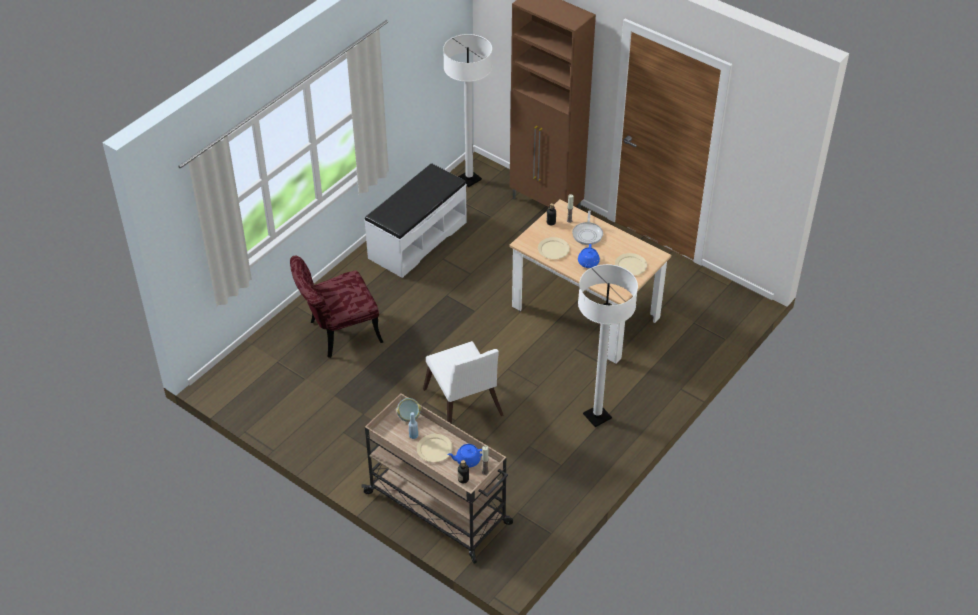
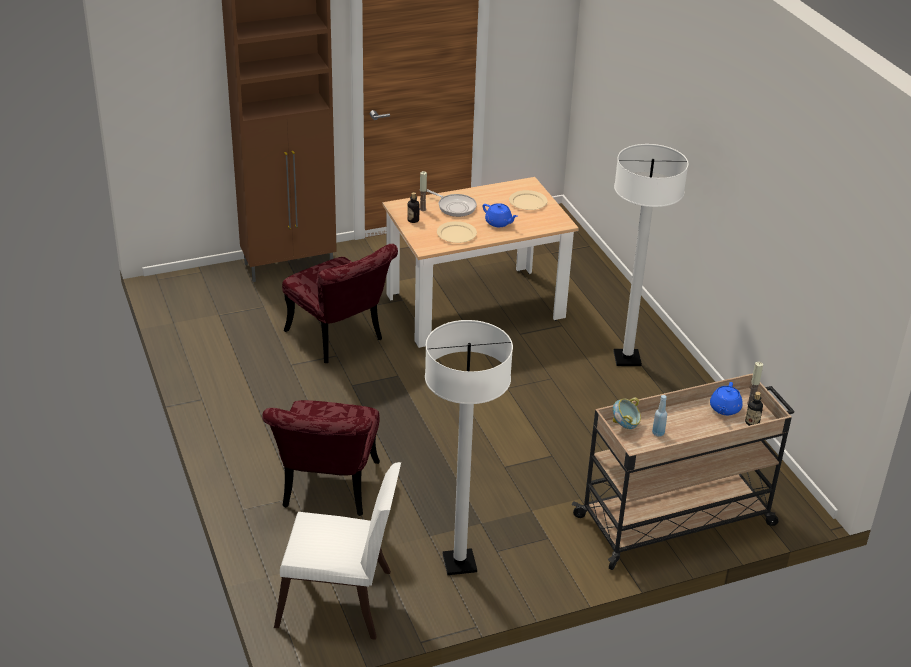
camera: 60 degrees left, 10 degrees down
white bench [364,163,467,278] -> none
beige plate [417,434,453,462] -> none
white chair [423,341,504,424] -> white chair moved to [274,462,401,640]
white floor lamp [443,34,492,187] -> white floor lamp moved to [425,320,513,575]
none -> red chair [282,244,398,363]

